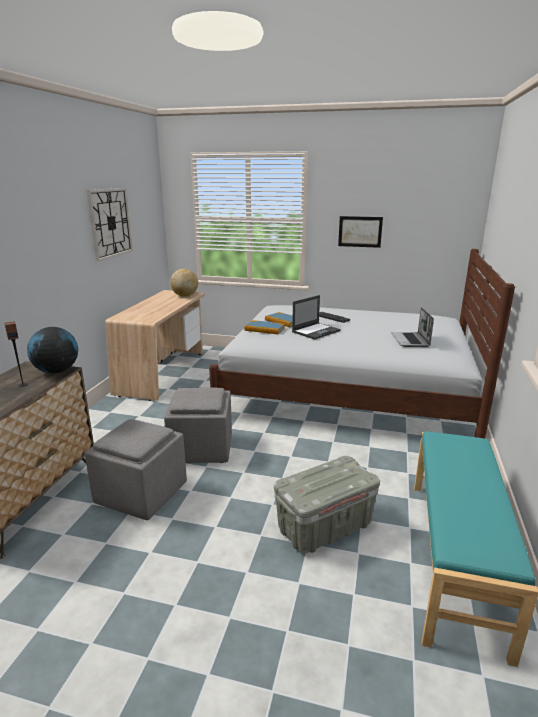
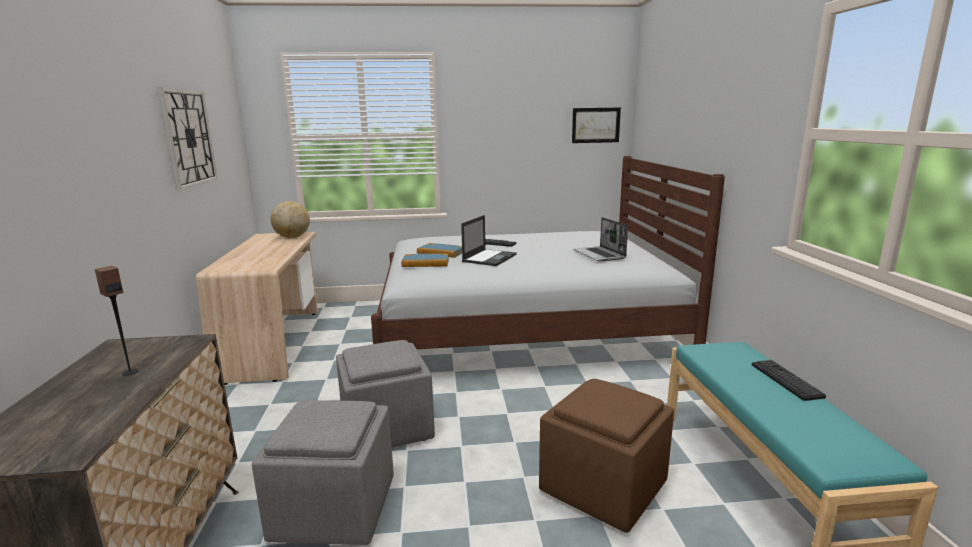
camera: 20 degrees left, 5 degrees down
globe [27,327,78,373] -> none
grey storage box [274,456,380,553] -> brown ottoman [539,379,674,533]
picture [338,216,383,248] -> picture moved to [572,107,621,143]
none -> keyboard [752,360,826,401]

